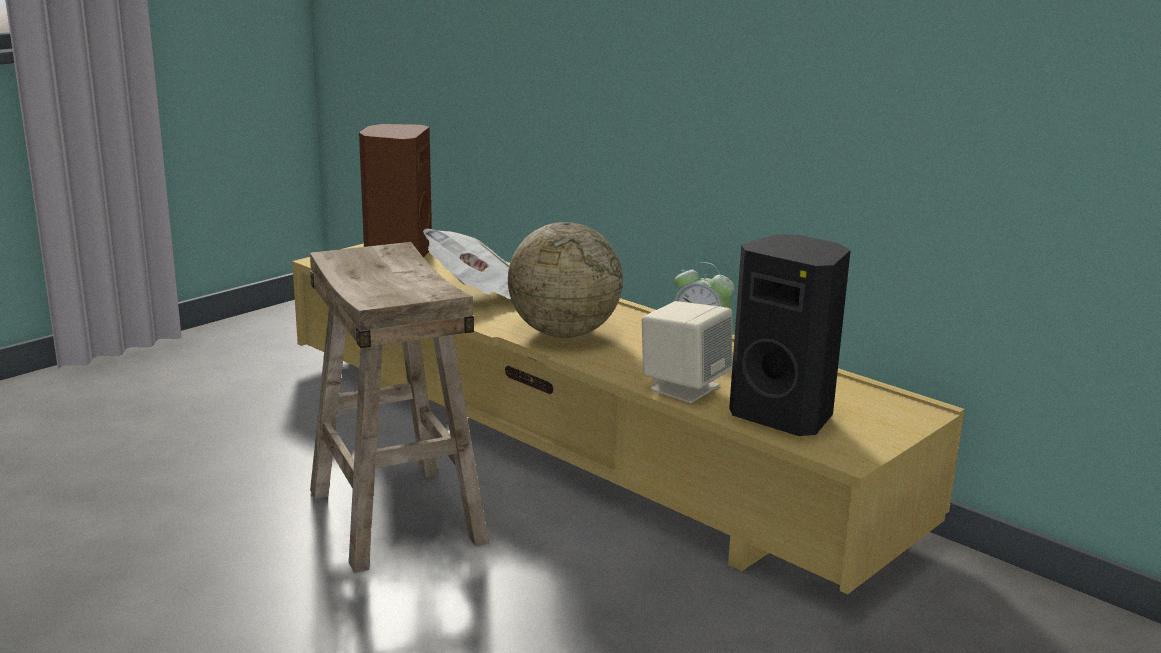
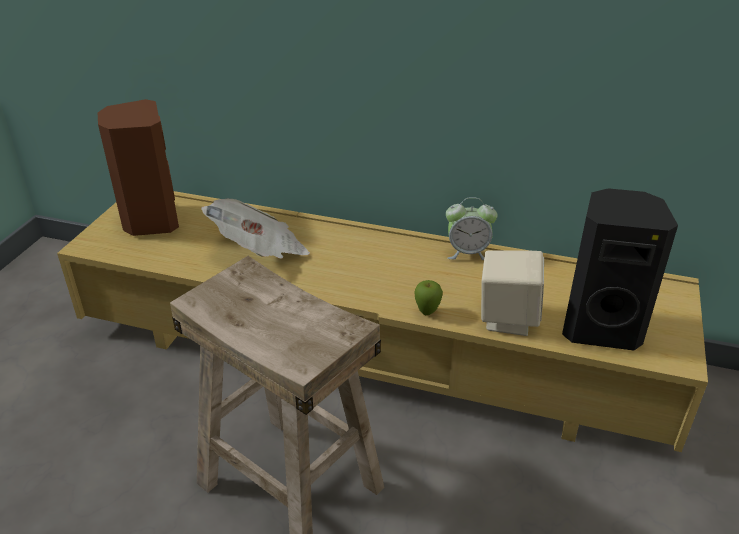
camera: 25 degrees left, 15 degrees up
globe [508,222,623,338] -> none
none -> apple [414,280,443,315]

